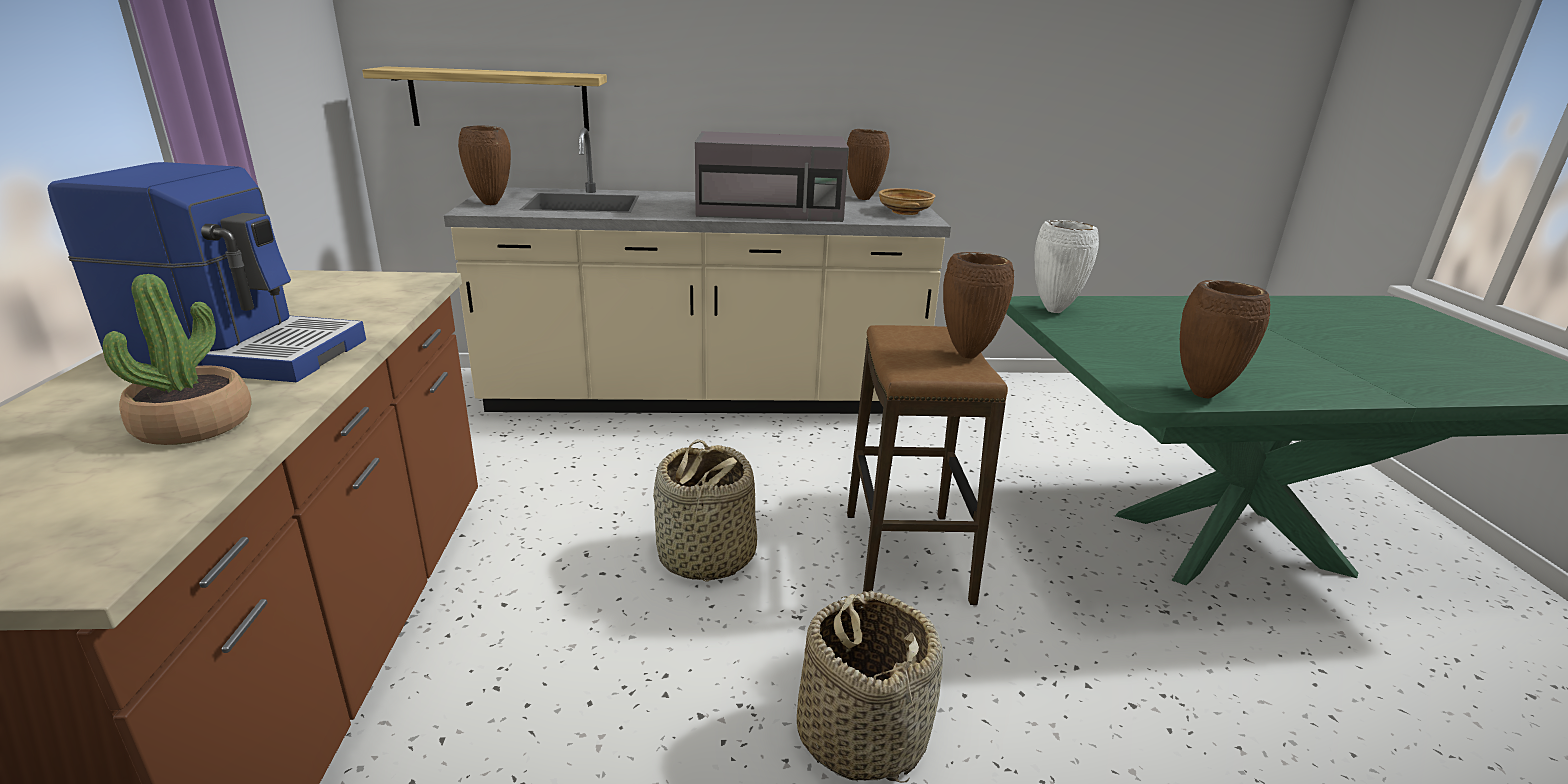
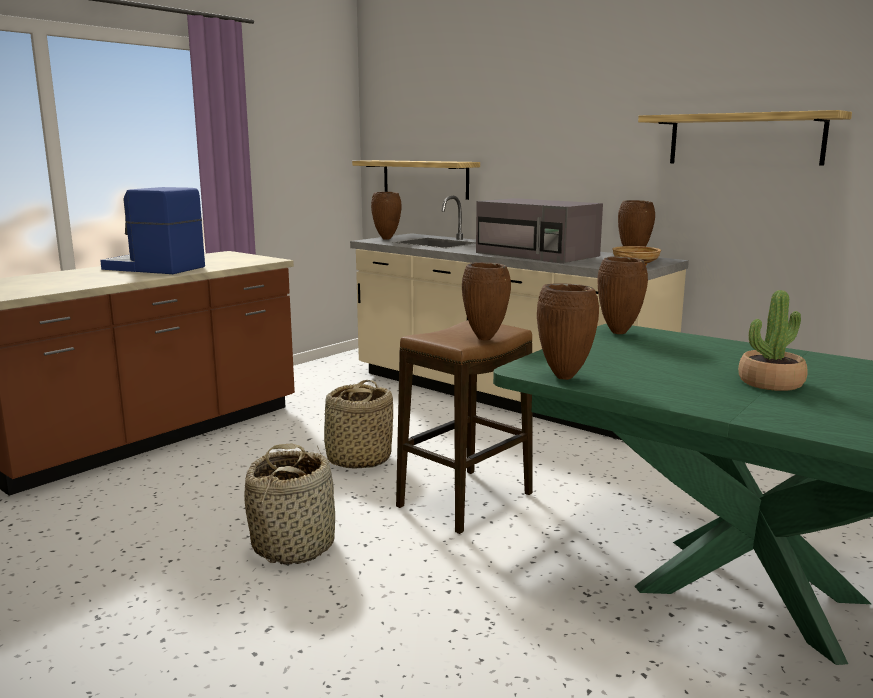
camera: 45 degrees right, 10 degrees down
coffee machine [48,162,366,382] -> coffee machine turned 150 degrees clockwise [100,187,205,274]
potted plant [103,274,252,445] -> potted plant moved to [738,290,808,391]
white vase [1035,220,1099,313] -> brown vase [597,256,648,334]
none -> shelf [638,110,852,166]

